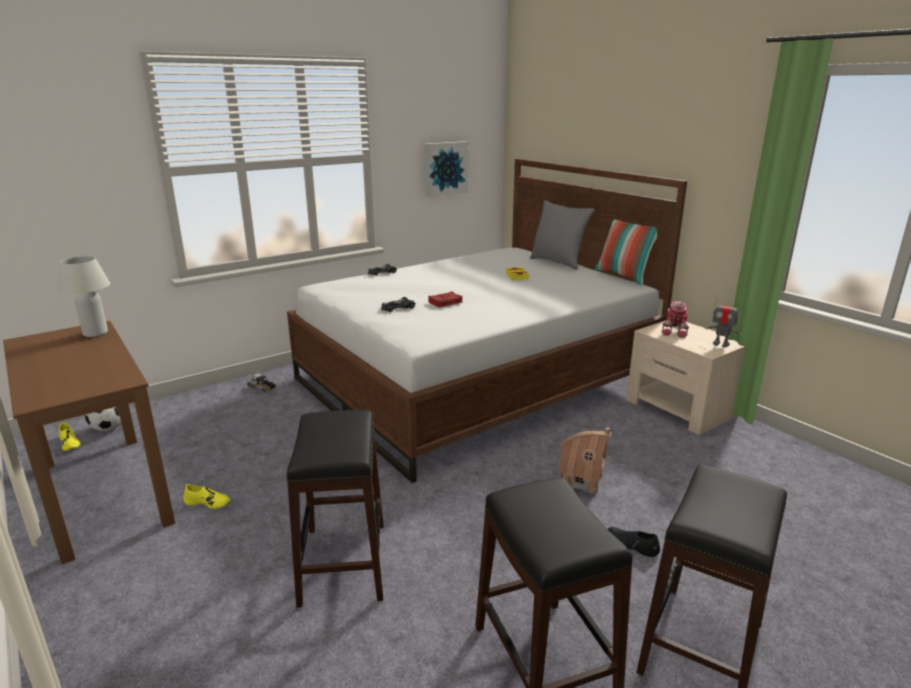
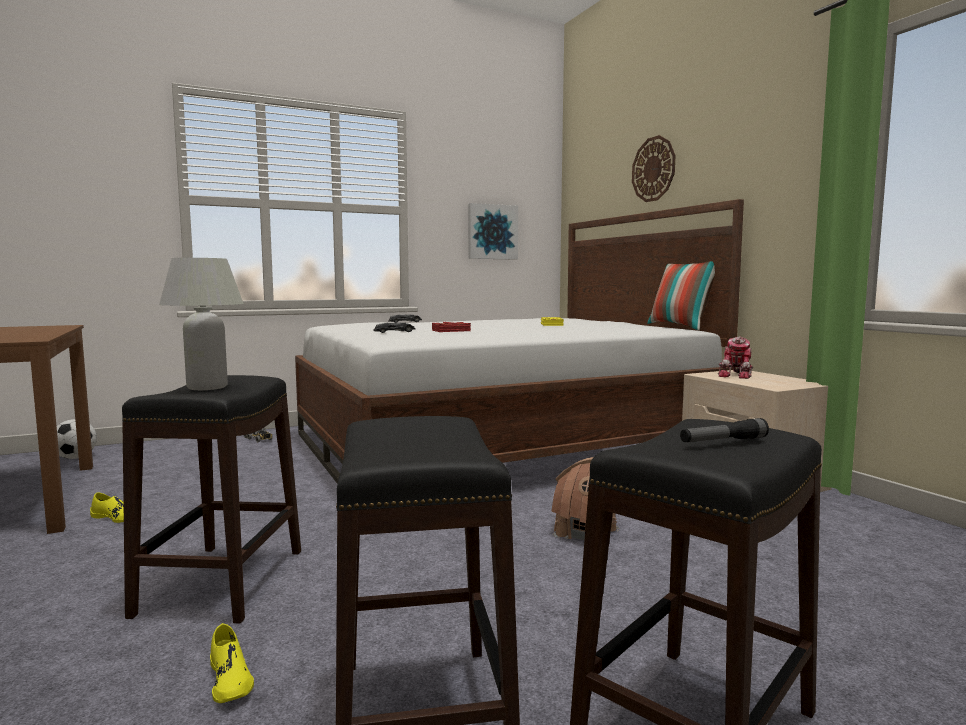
camera: 10 degrees right, 15 degrees down
white table lamp [58,256,110,337] -> white table lamp moved to [159,258,244,390]
yellow shoe [59,423,81,451] -> yellow shoe moved to [210,623,254,703]
grey pillow [530,200,594,270] -> none
black shoe [608,527,660,557] -> none
toy robot [705,296,742,347] -> none
none -> wall clock [632,135,675,202]
none -> flashlight [680,418,769,442]

